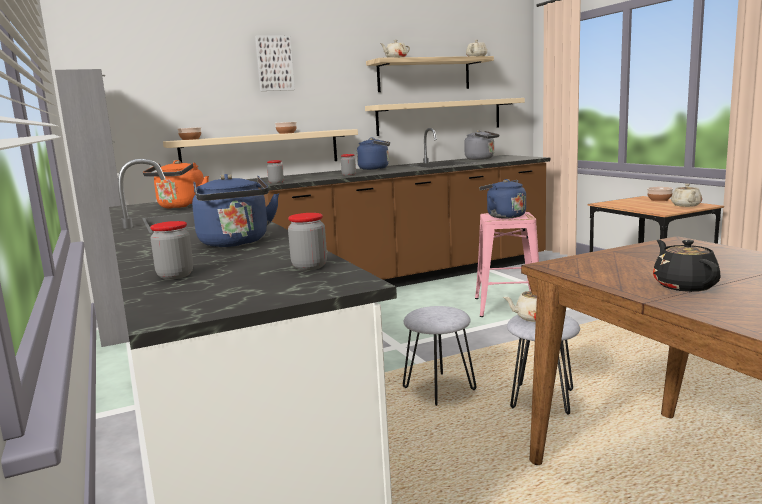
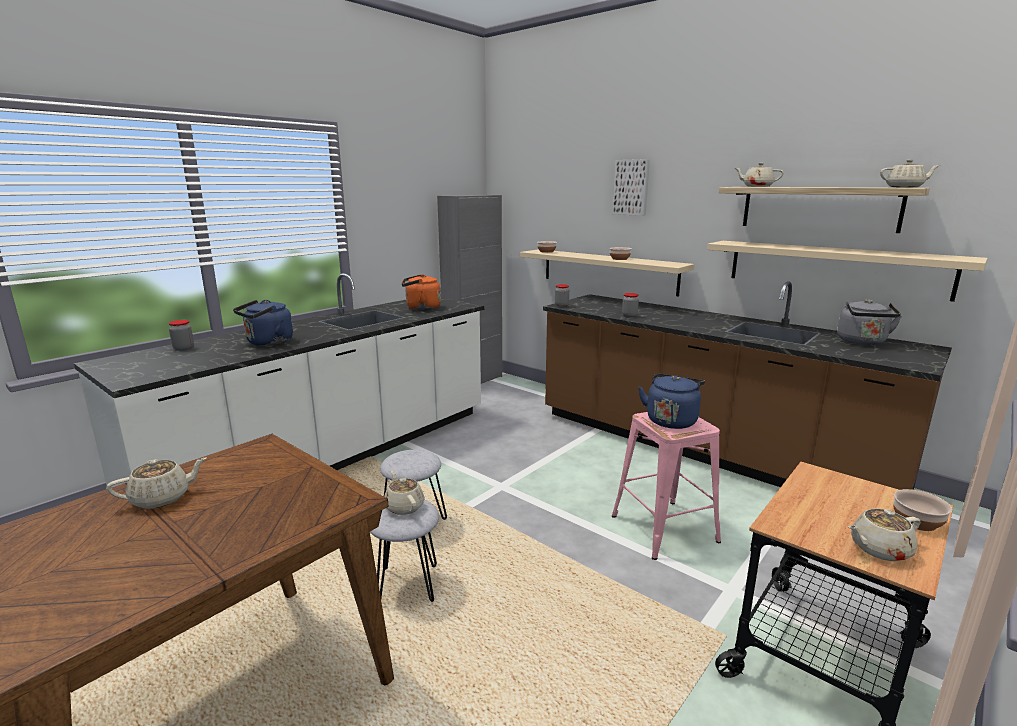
camera: 65 degrees right, 5 degrees up
jar [288,213,327,270] -> none
blue kettle [357,138,390,170] -> none
black teapot [653,240,721,292] -> beige teapot [106,457,206,509]

